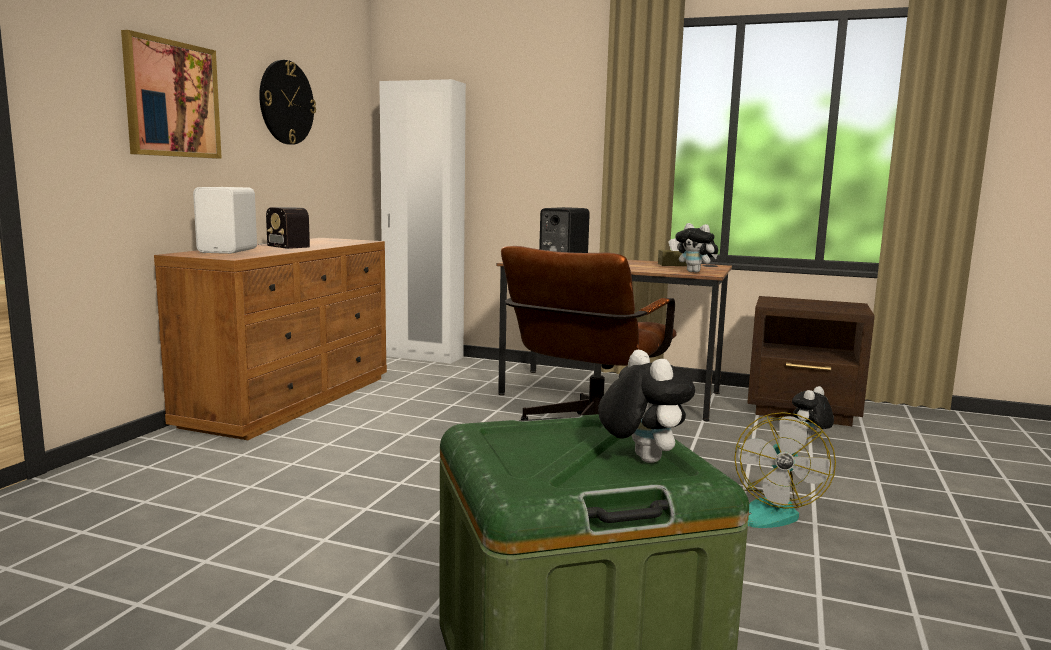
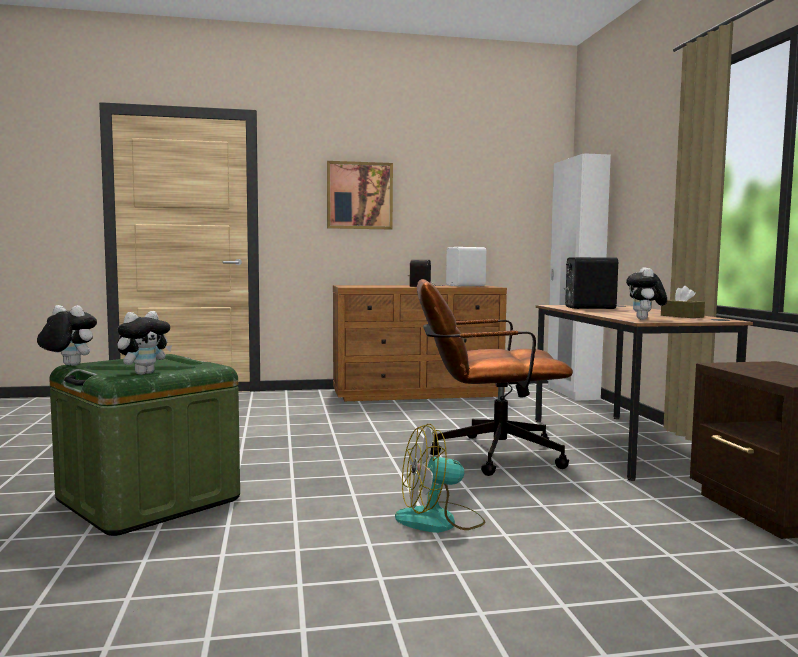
camera: 60 degrees right, 5 degrees down
white speaker [193,187,257,254] -> white speaker moved to [446,247,486,287]
wall clock [259,60,316,145] -> none
plush toy [792,386,834,438] -> plush toy moved to [37,305,97,366]

